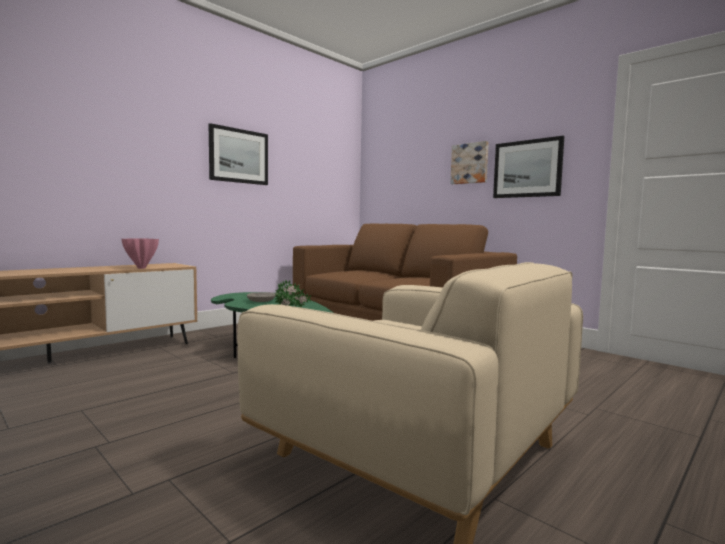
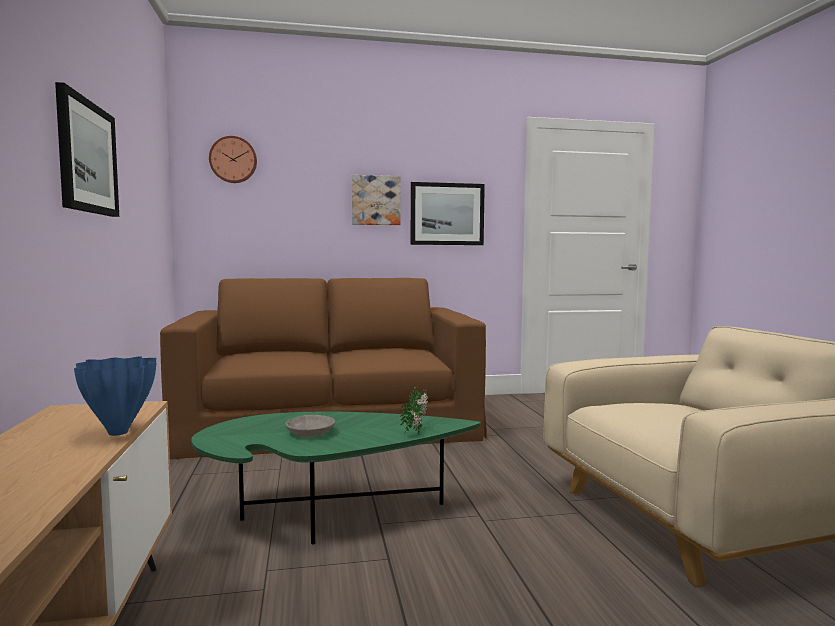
camera: 55 degrees left, 0 degrees up
pink vase [122,238,159,269] -> blue vase [74,356,156,436]
none -> wall clock [209,136,257,183]

